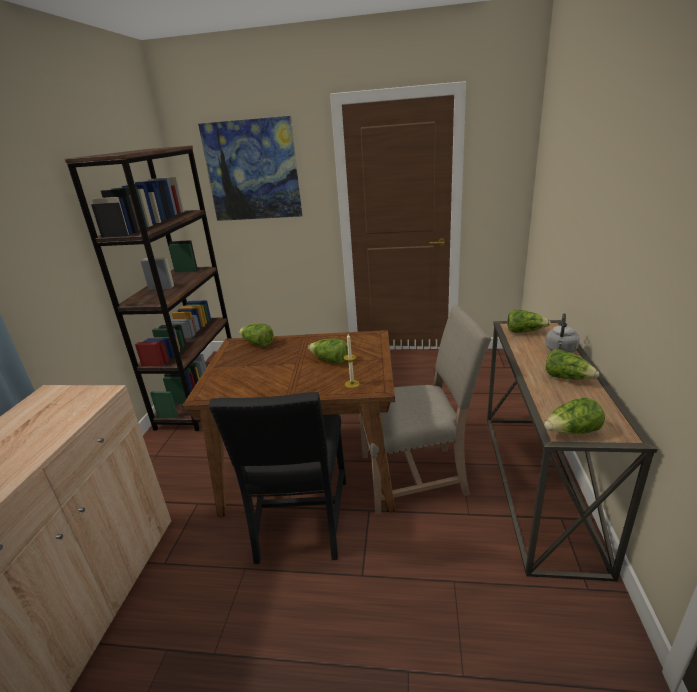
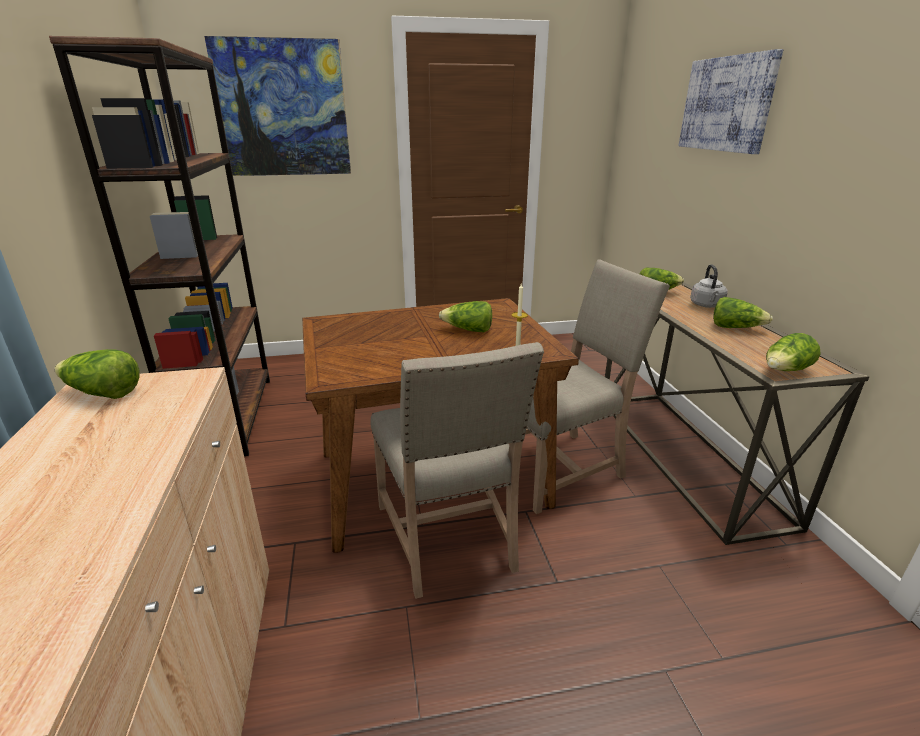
camera: 20 degrees left, 0 degrees up
black chair [209,392,346,564] -> beige chair [370,342,544,599]
lettuce [239,324,273,347] -> lettuce moved to [54,349,140,399]
none -> picture [679,49,784,154]

